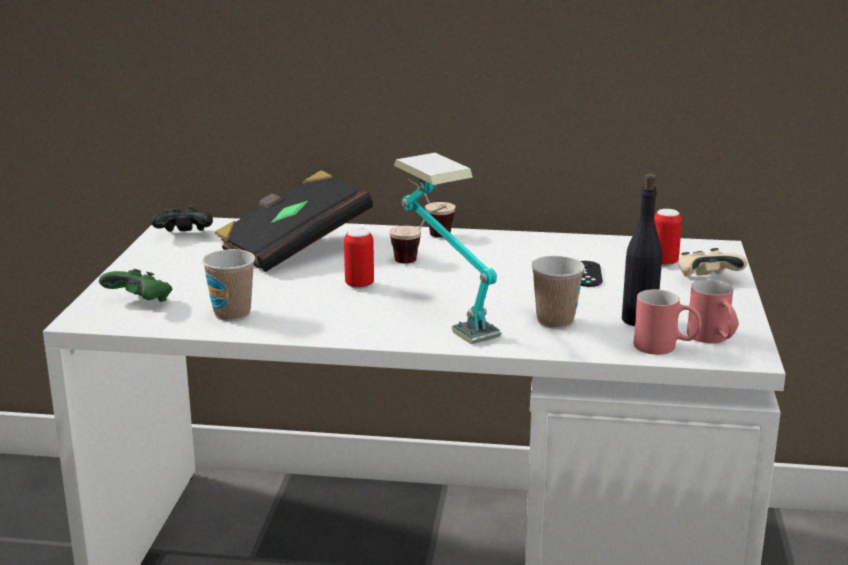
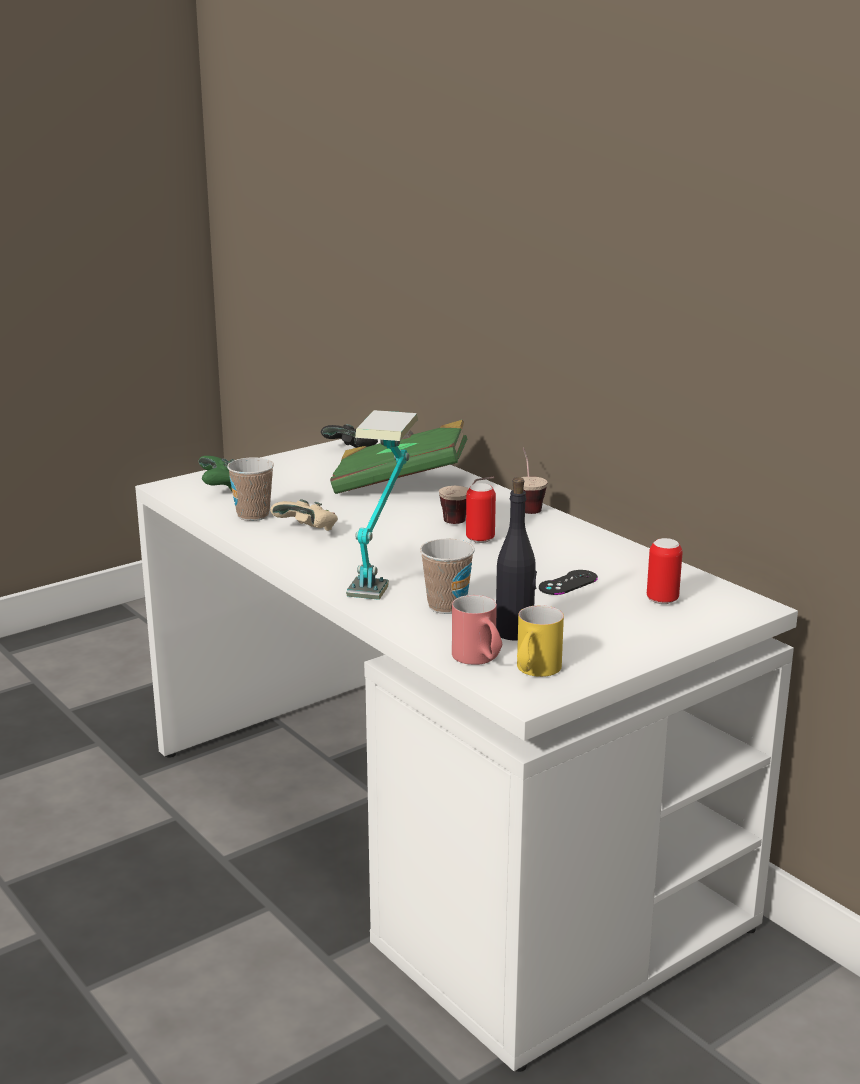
camera: 45 degrees right, 0 degrees up
black book [215,170,373,272] -> green book [330,420,467,494]
can [344,228,374,289] -> can moved to [466,483,496,543]
beige game controller [678,248,747,277] -> beige game controller moved to [270,499,338,531]
red mug [687,279,739,343] -> yellow mug [517,605,564,677]

